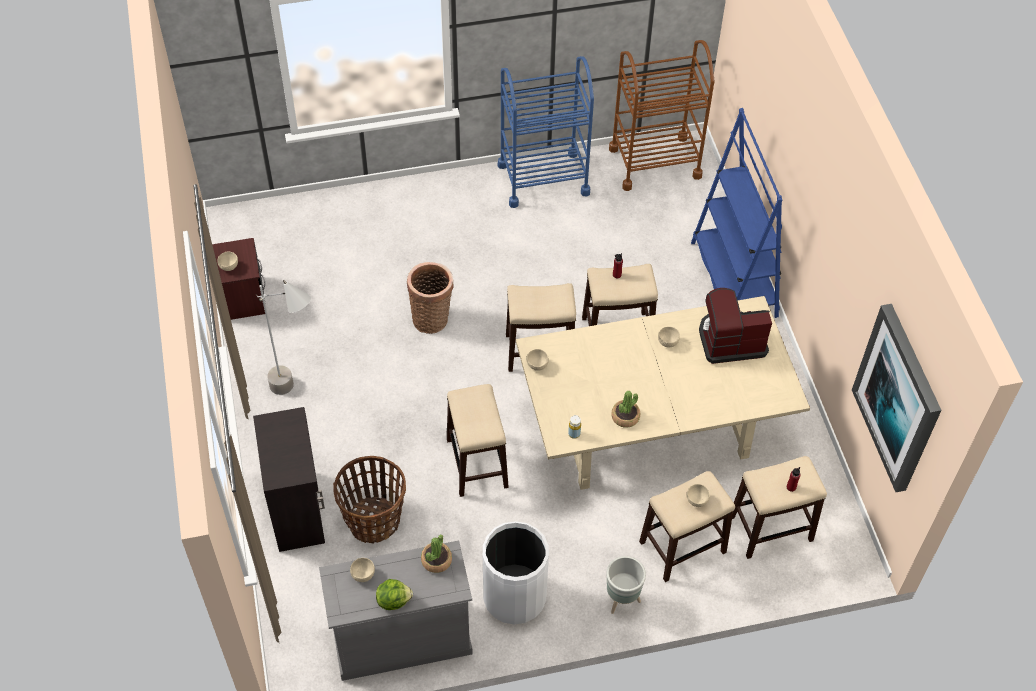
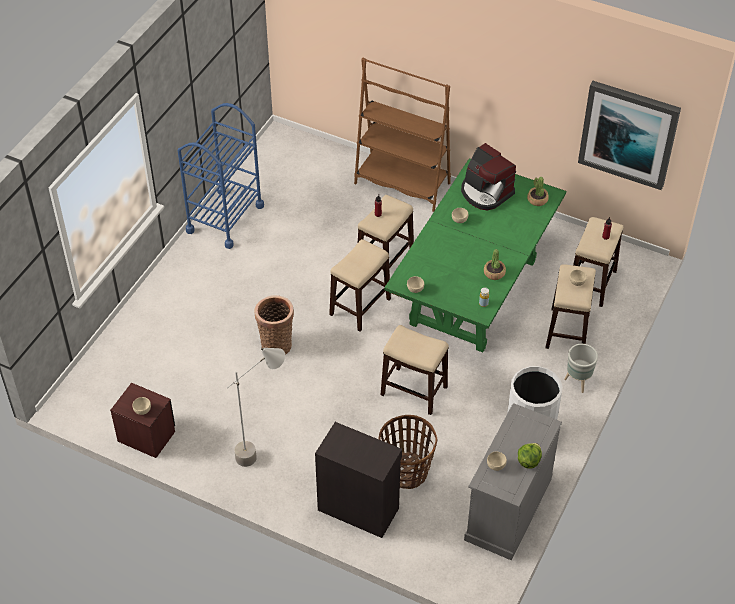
camera: 50 degrees left, 5 degrees down
potted plant [421,534,452,573] -> potted plant moved to [527,177,549,206]
beige dining table [516,296,810,490] -> green dining table [384,158,566,352]
brown cart [609,40,715,191] -> none
blue bookcase [691,108,782,318] -> brown bookcase [354,58,451,212]
coffee machine [699,288,772,364] -> coffee machine turned 75 degrees counterclockwise [461,143,516,210]

